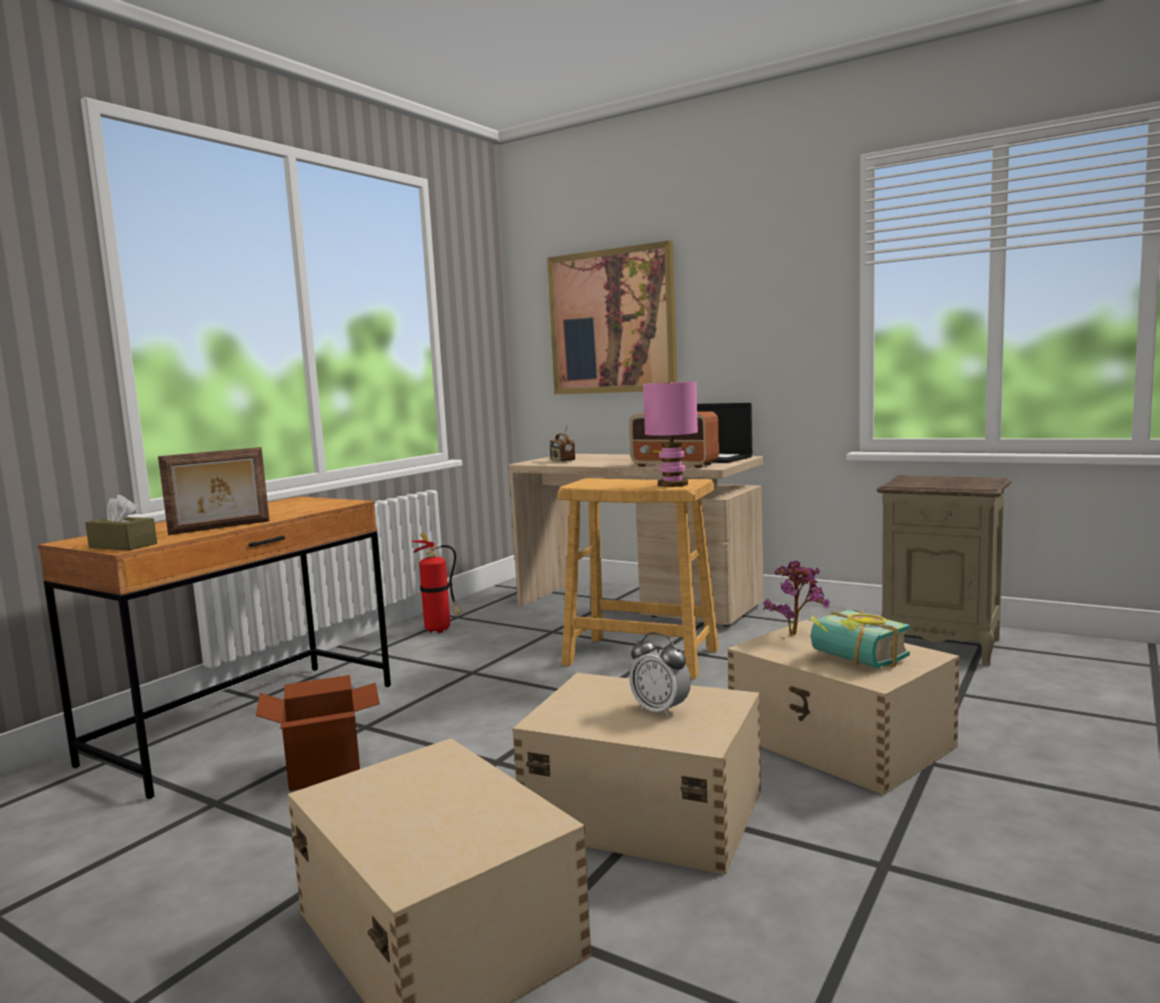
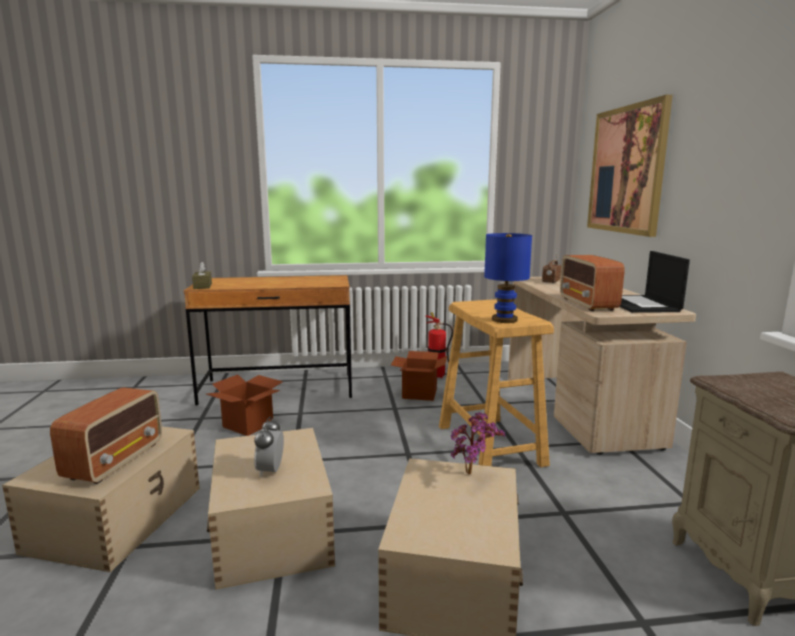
camera: 50 degrees right, 5 degrees up
picture frame [158,447,270,535] -> none
pink table lamp [643,382,698,487] -> blue table lamp [484,233,532,323]
book [811,610,910,668] -> none
none -> radio [50,387,162,484]
none -> cardboard box [391,351,447,401]

